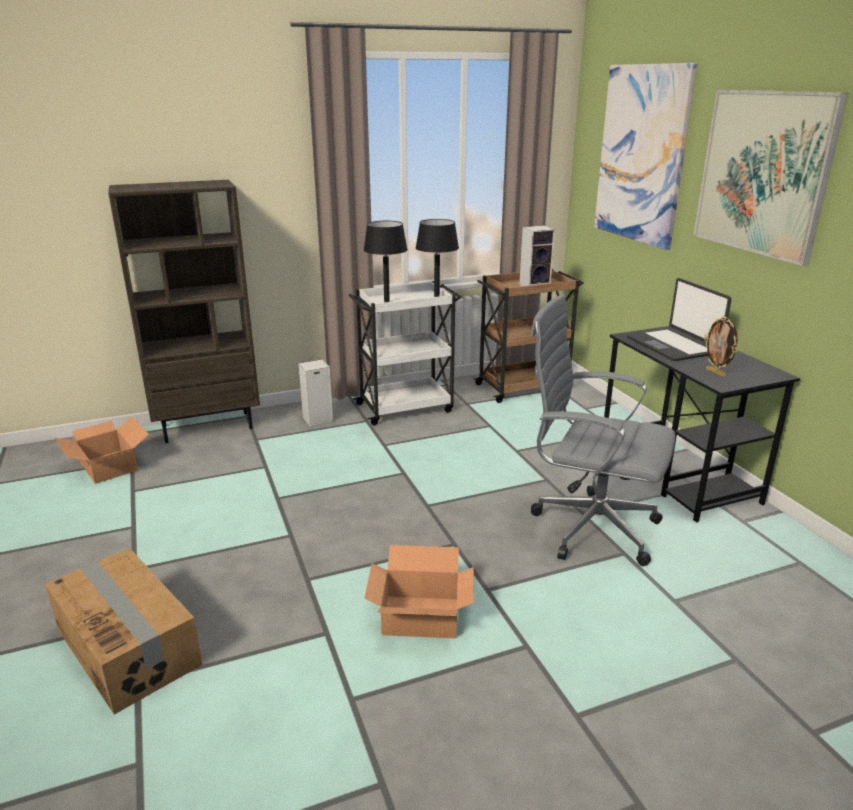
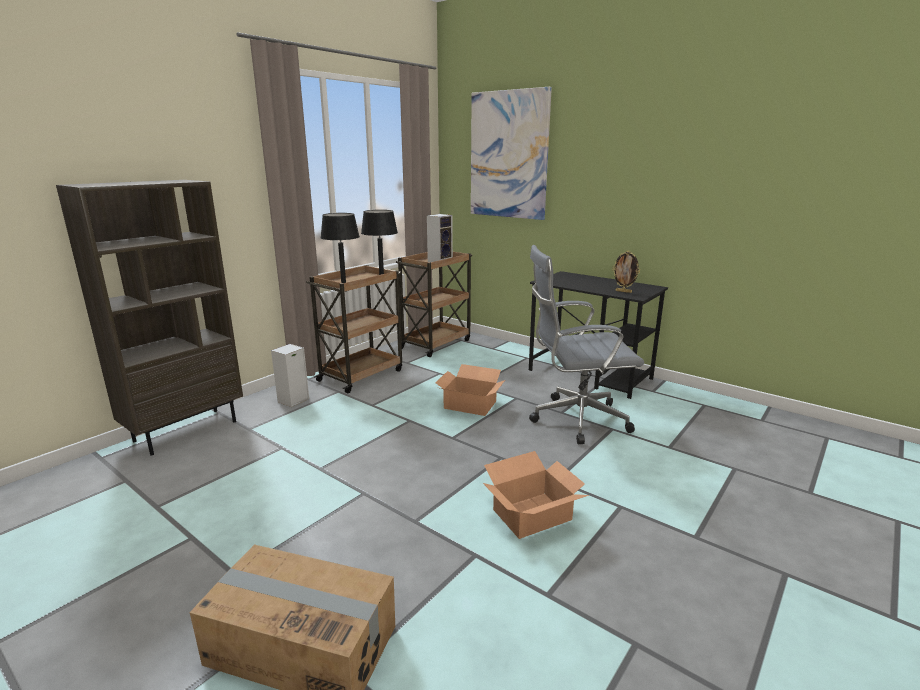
camera: 30 degrees left, 5 degrees down
cardboard box [55,416,149,484] -> cardboard box moved to [435,364,505,416]
white cart [349,281,462,425] -> brown cart [306,265,402,393]
laptop [627,278,731,361] -> none
picture [693,90,849,266] -> none

